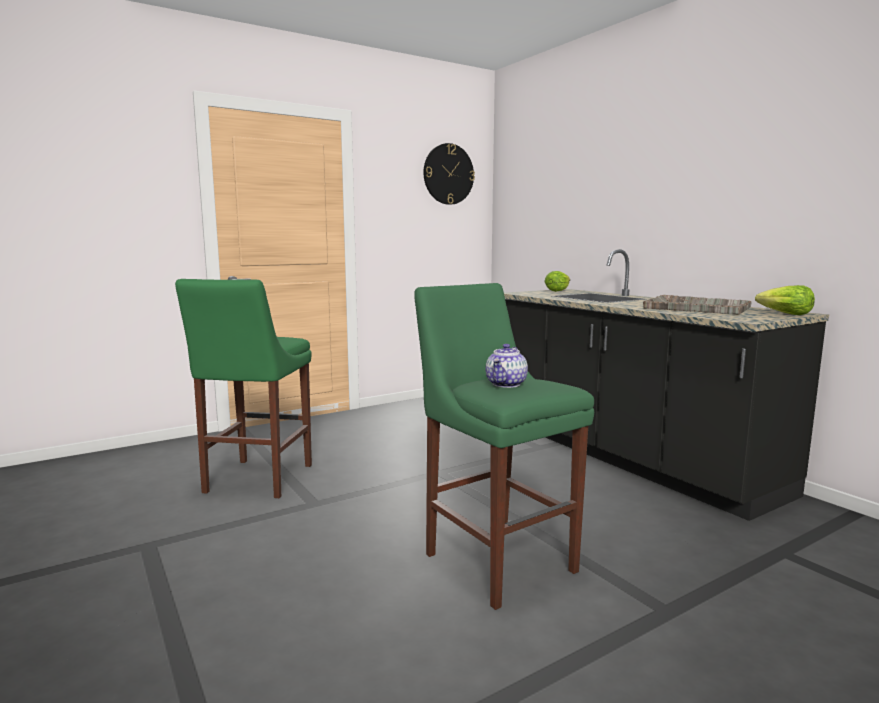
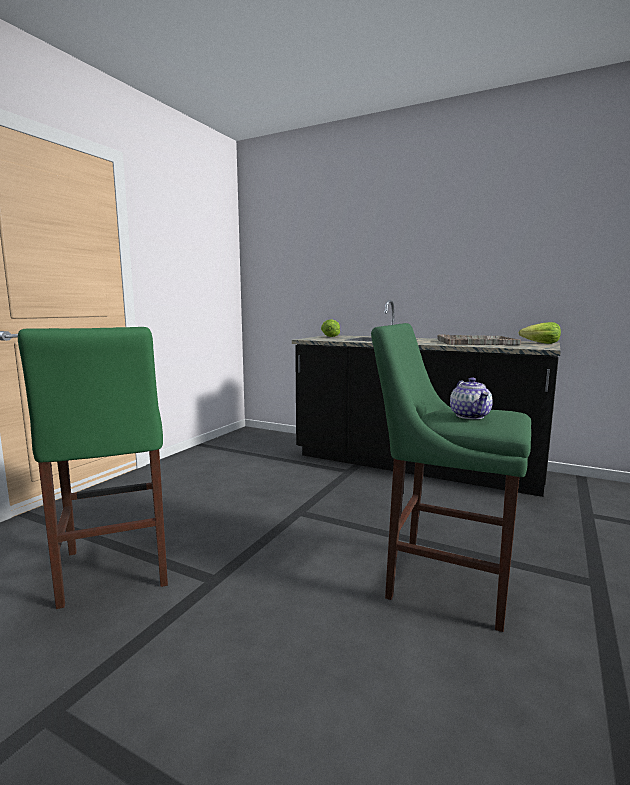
camera: 30 degrees left, 0 degrees up
wall clock [423,143,475,205] -> none

